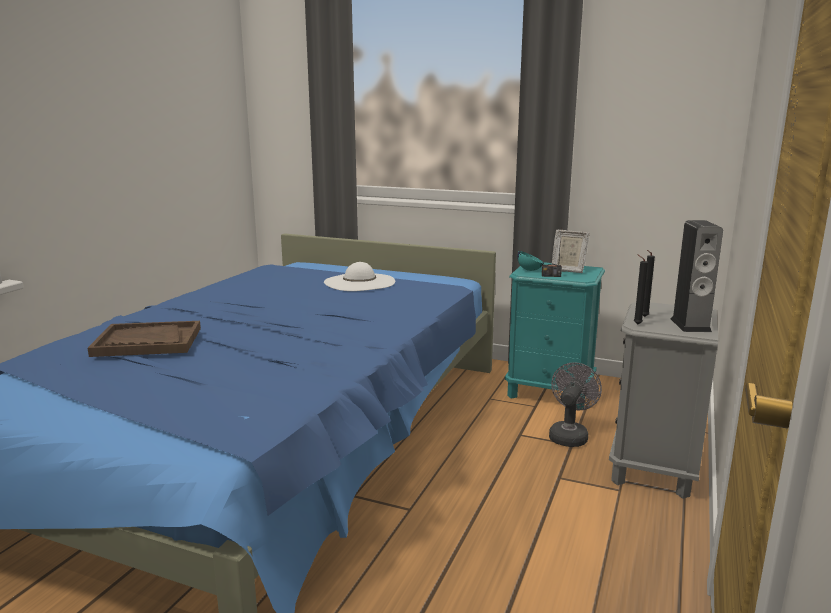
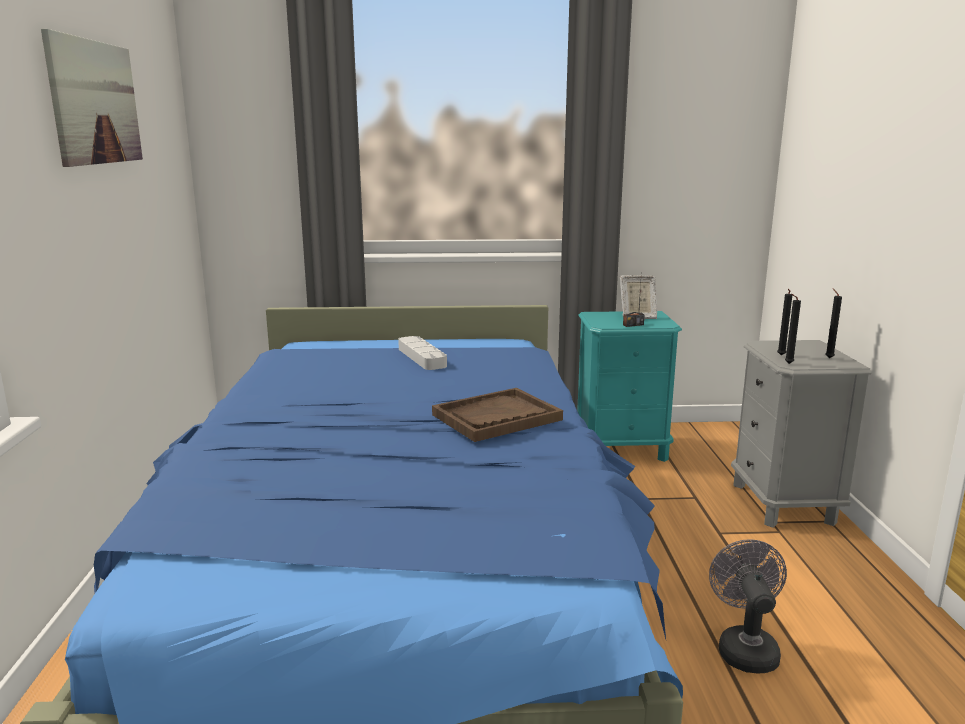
camera: 25 degrees left, 0 degrees up
brown tray [88,321,201,357] -> brown tray moved to [432,388,563,442]
white hat [324,262,395,291] -> grey tray [398,336,447,370]
turquoise bowl [517,251,544,271] -> none
grey fan [549,362,602,447] -> grey fan moved to [709,539,787,674]
speaker [671,220,723,332] -> black candle [825,288,842,358]
none -> picture [41,29,143,167]

